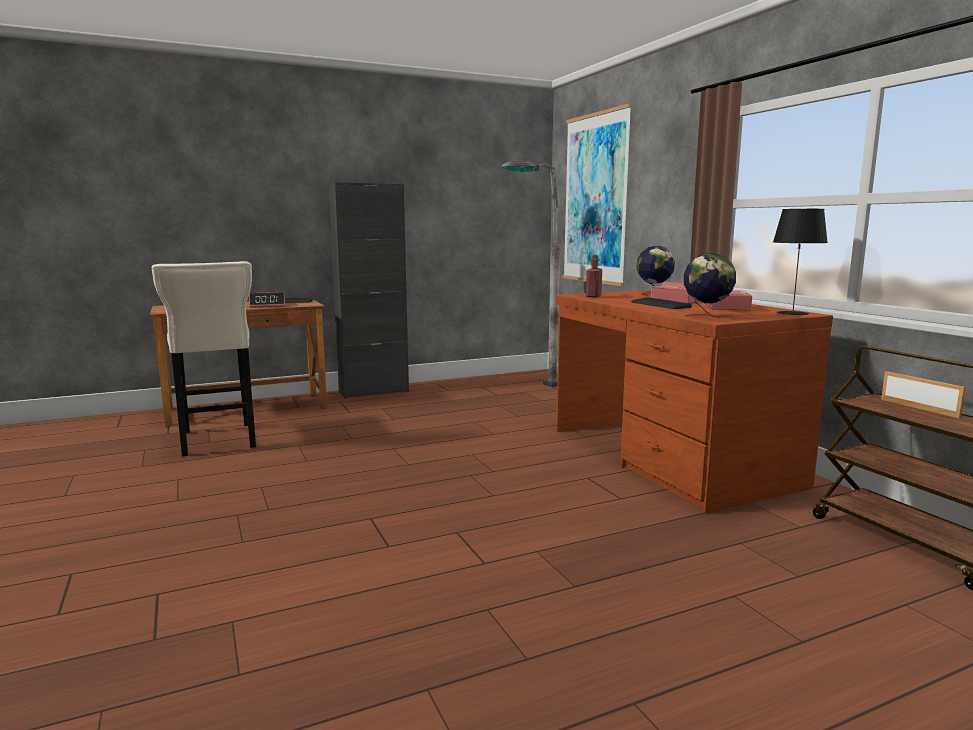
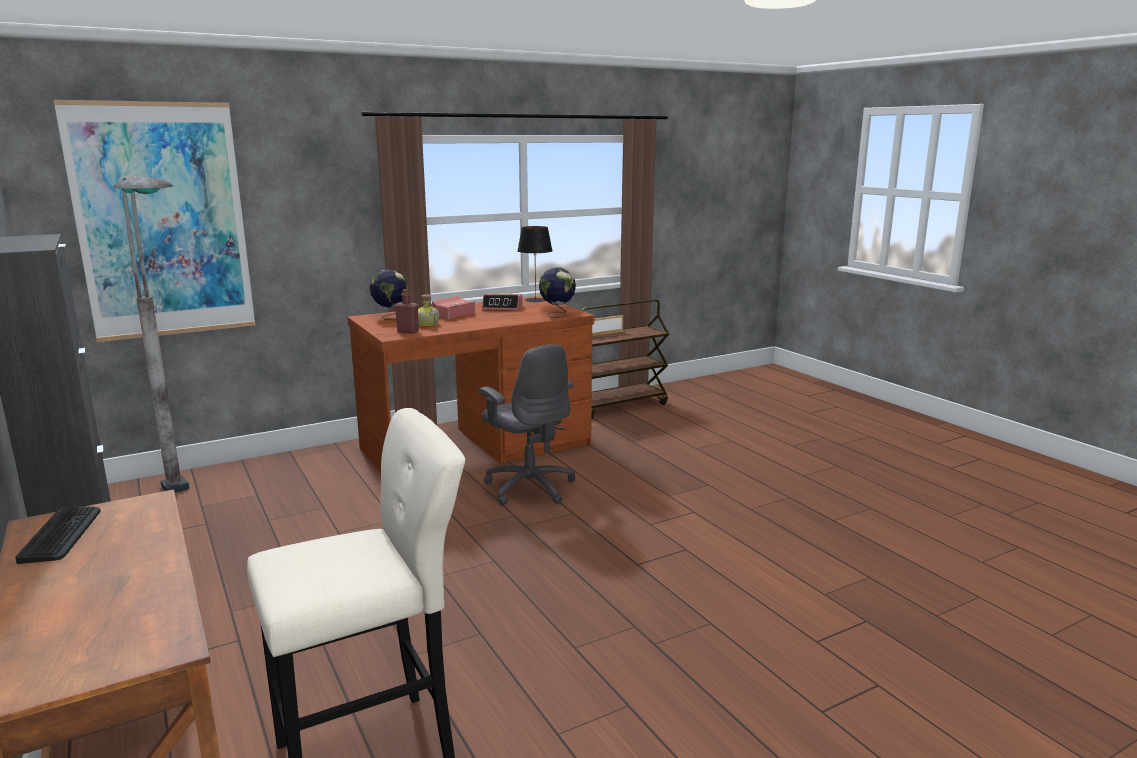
camera: 95 degrees left, 5 degrees up
alarm clock [249,292,285,308] -> none
keyboard [631,297,692,309] -> none
none -> bottle [418,294,439,326]
none -> grey office chair [479,344,575,506]

